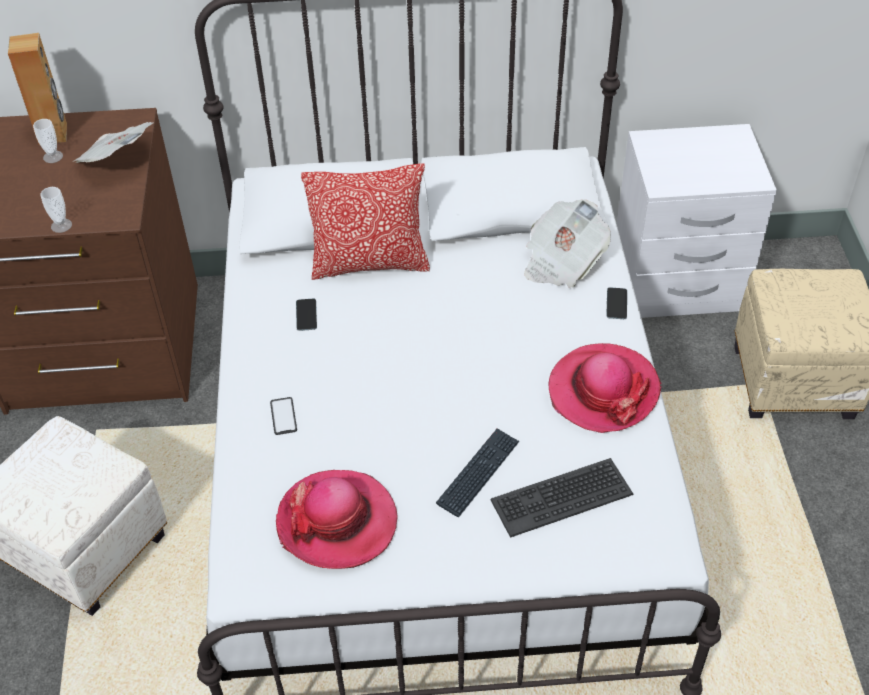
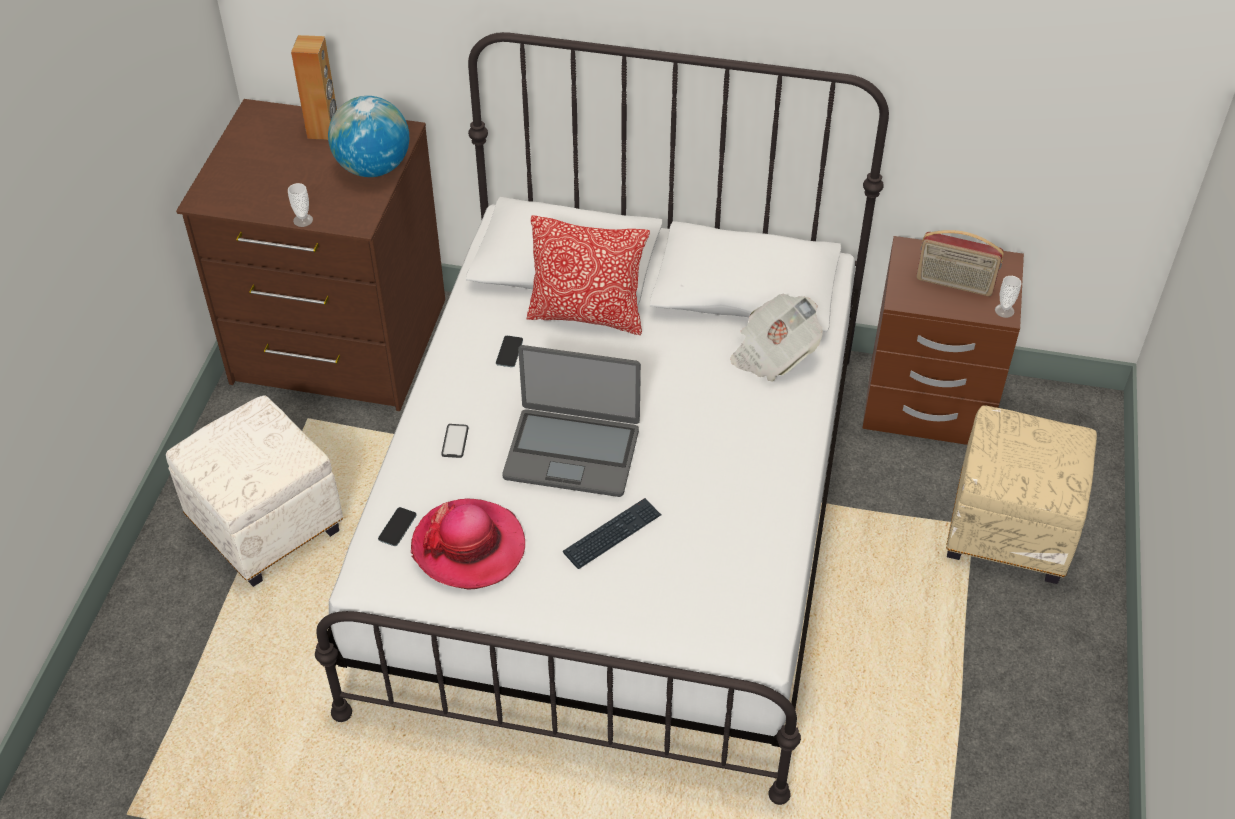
camera: 15 degrees right, 0 degrees up
cup [33,119,63,163] -> cup moved to [995,276,1022,318]
newspaper [74,122,154,163] -> globe [328,96,409,177]
keyboard [490,458,633,538] -> none
hat [549,343,662,433] -> none
phone [606,288,627,319] -> phone moved to [378,507,416,546]
white nightstand [617,124,777,318] -> brown nightstand [862,236,1024,445]
none -> laptop [502,345,641,497]
none -> radio [916,230,1004,296]

